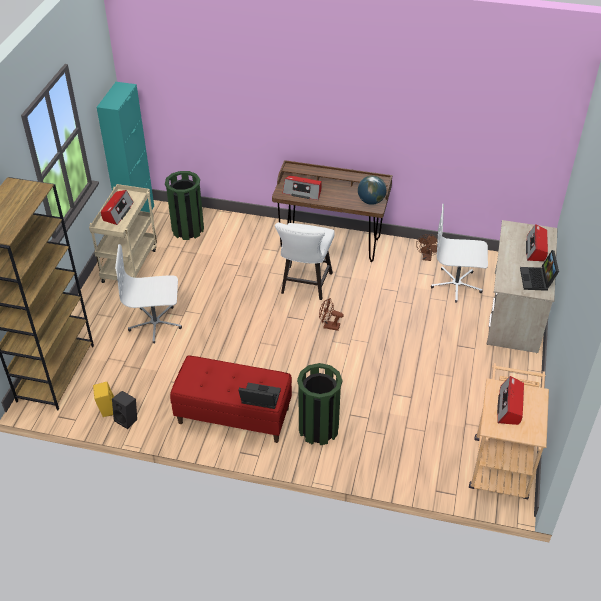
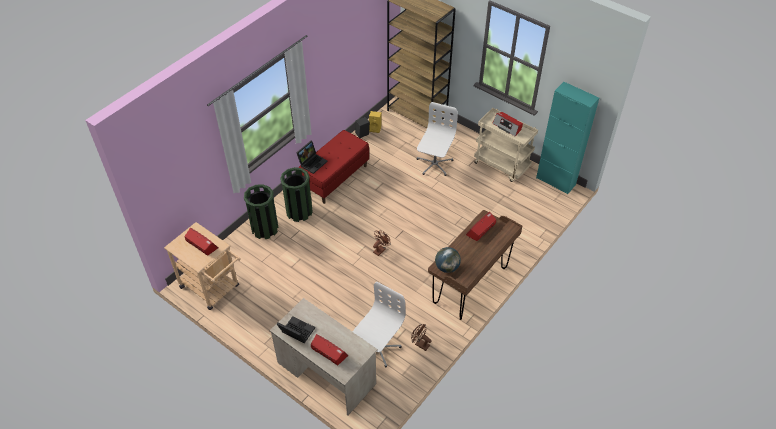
camera: 115 degrees right, 5 degrees up
green trash can [165,171,204,240] -> green trash can moved to [244,184,278,239]
white chair [275,223,335,300] -> none

